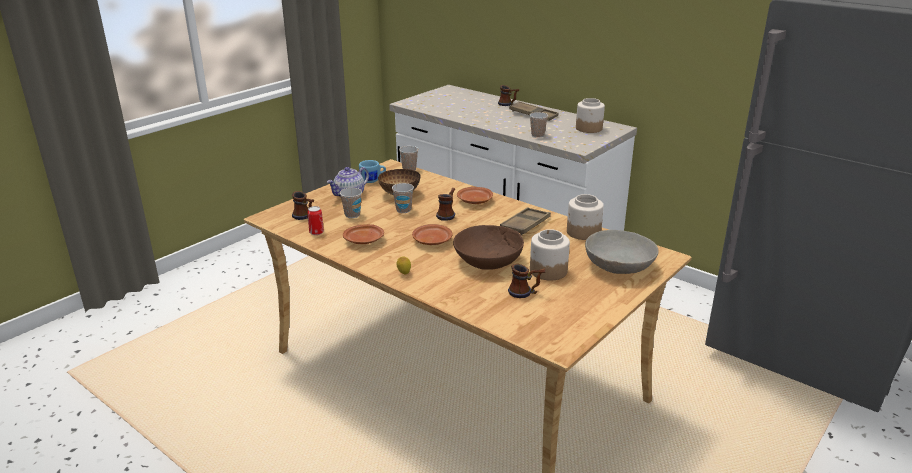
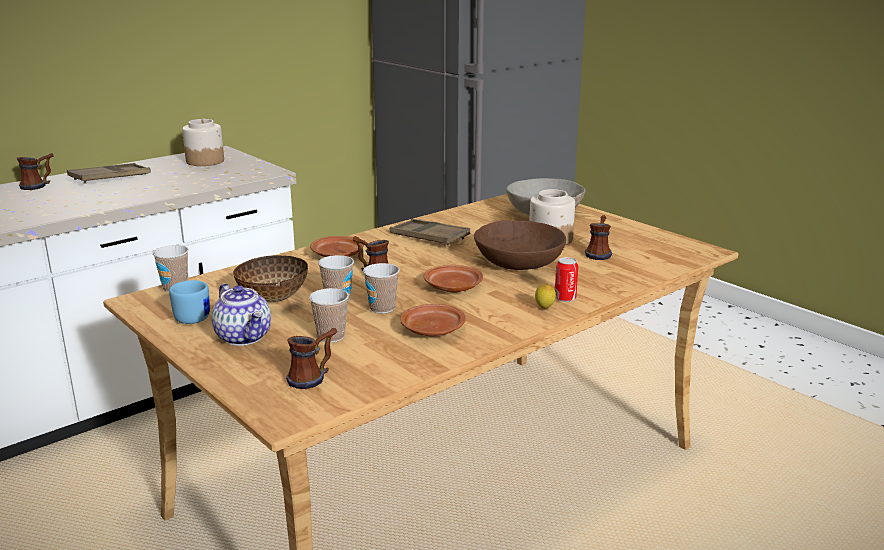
camera: 80 degrees left, 5 degrees down
can [307,206,324,235] -> can moved to [555,257,578,302]
cup [530,112,548,138] -> cup moved to [363,263,400,314]
jar [567,194,604,240] -> none

